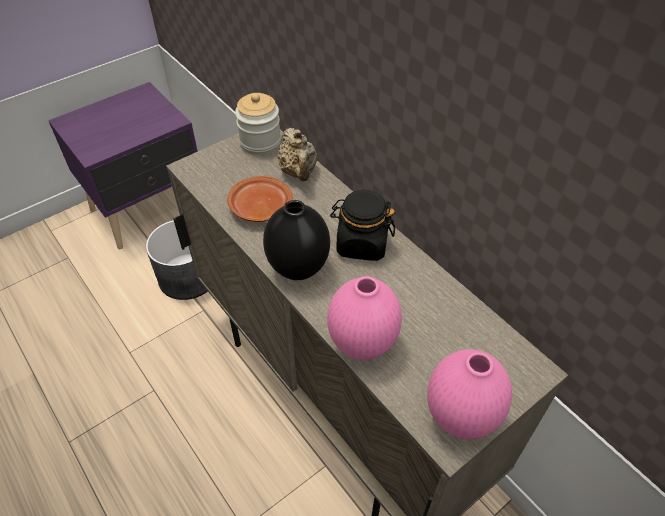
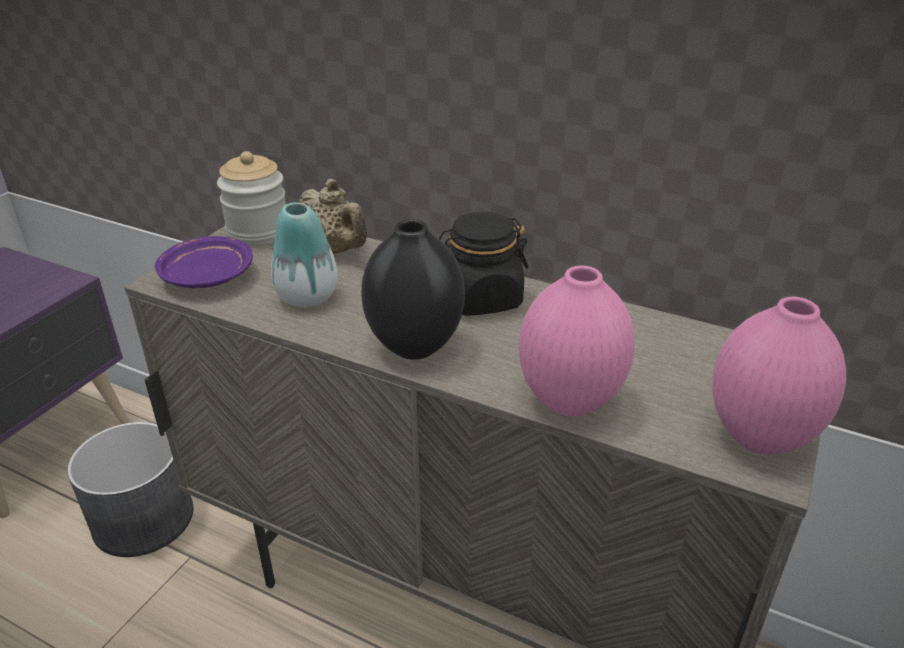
camera: 25 degrees left, 15 degrees down
brown plate [227,176,293,222] -> vase [271,202,338,307]
none -> purple plate [155,236,253,288]

